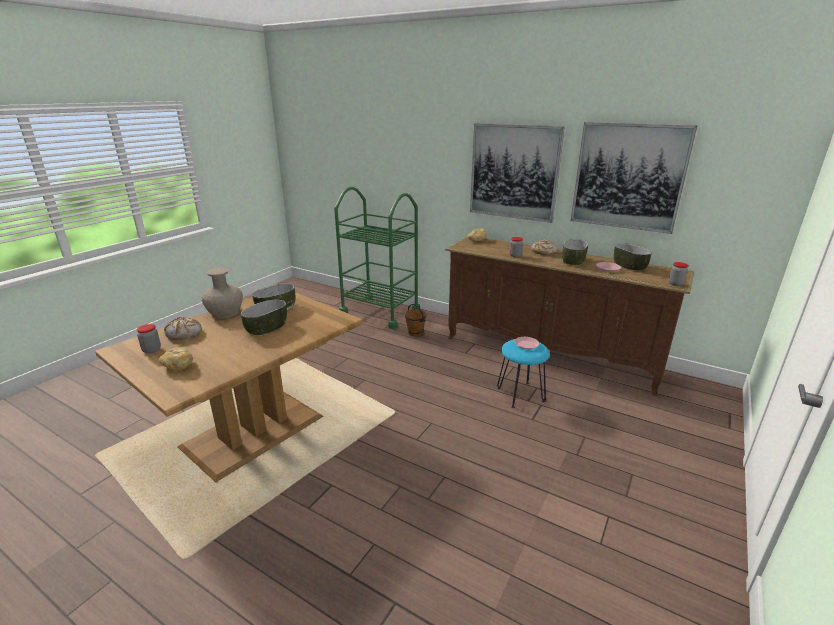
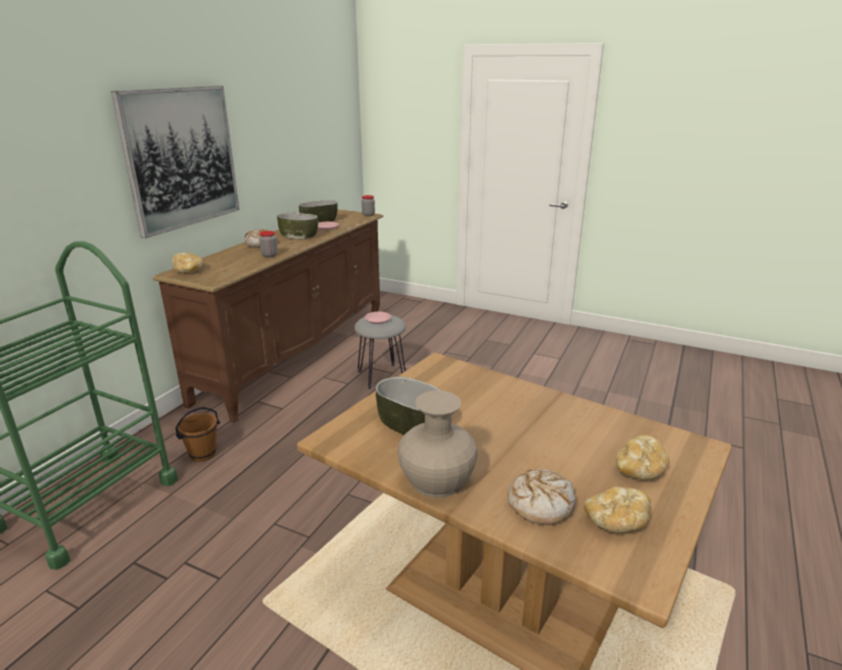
camera: 95 degrees left, 0 degrees up
jar [137,324,161,353] -> bread [584,486,652,533]
bowl [241,299,287,335] -> none
turquoise stool [497,339,550,408] -> grey stool [354,315,406,389]
picture [571,122,697,234] -> none

